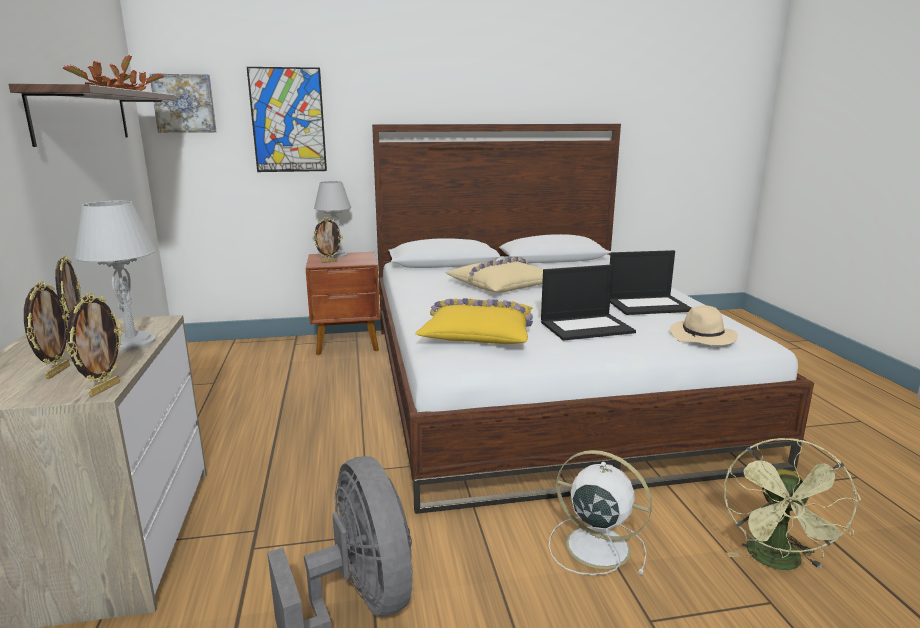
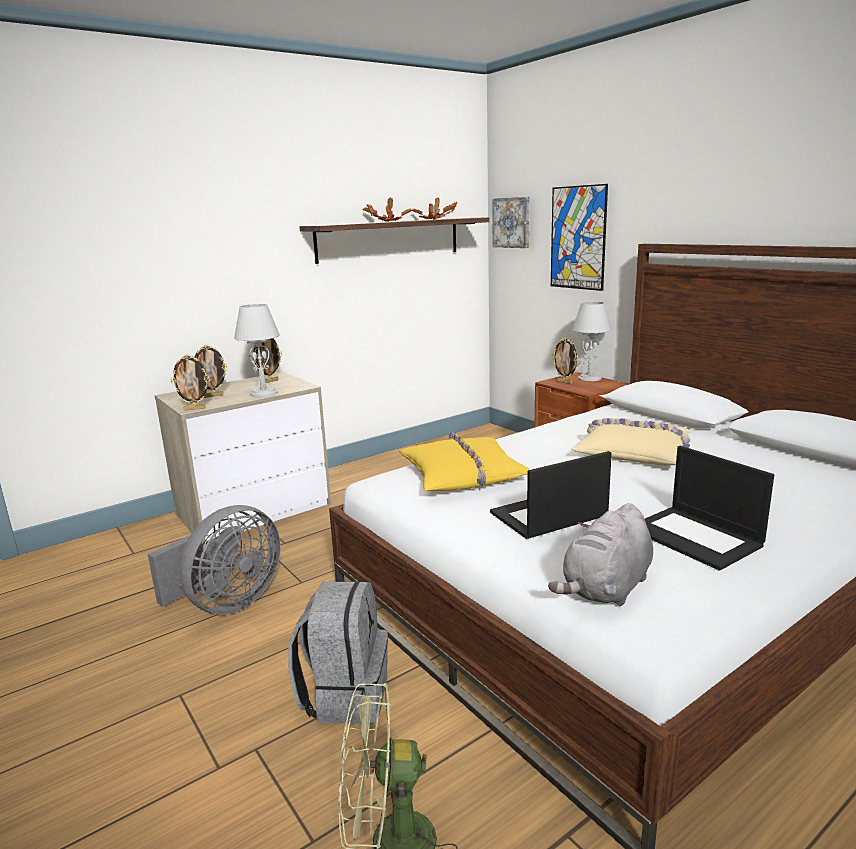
camera: 65 degrees right, 0 degrees up
laptop [541,265,636,341] -> laptop turned 105 degrees clockwise [490,451,612,539]
white fan [549,450,652,575] -> grey backpack [288,581,388,724]
beige hat [670,306,738,345] -> grey plush toy [548,503,653,606]

